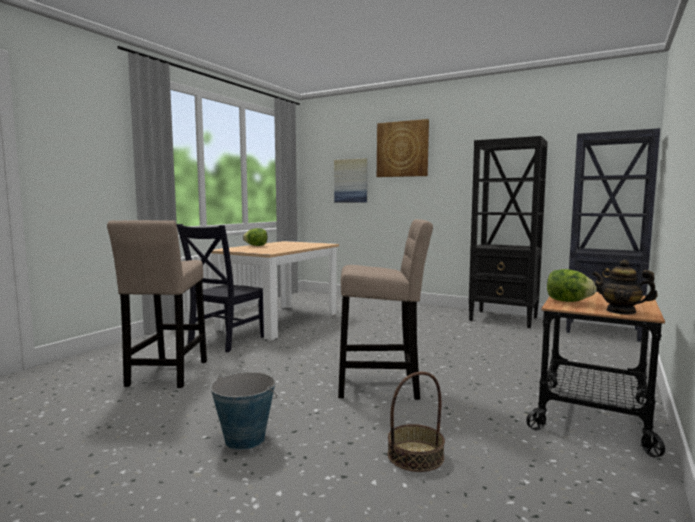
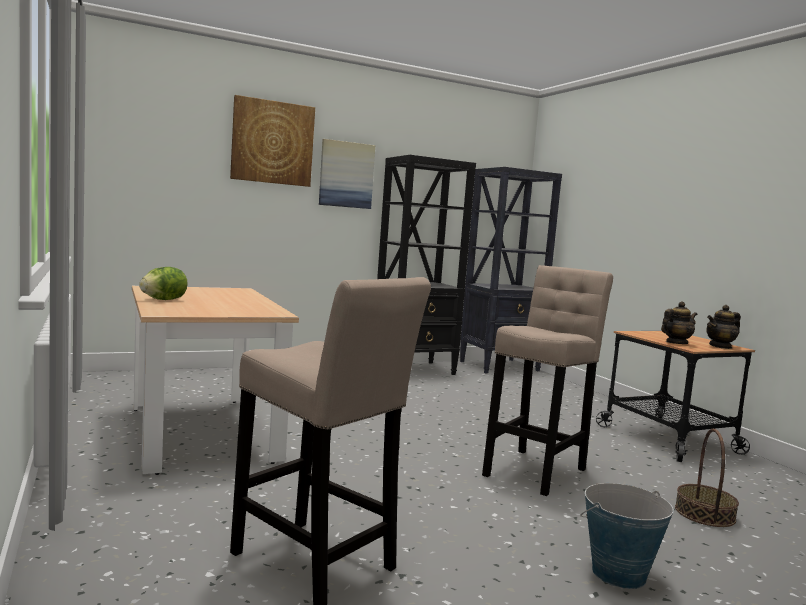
camera: 55 degrees left, 0 degrees up
black chair [176,224,264,352] -> none
picture [334,158,367,203] -> picture moved to [319,139,375,209]
lettuce [547,269,597,302] -> teapot [661,302,697,344]

